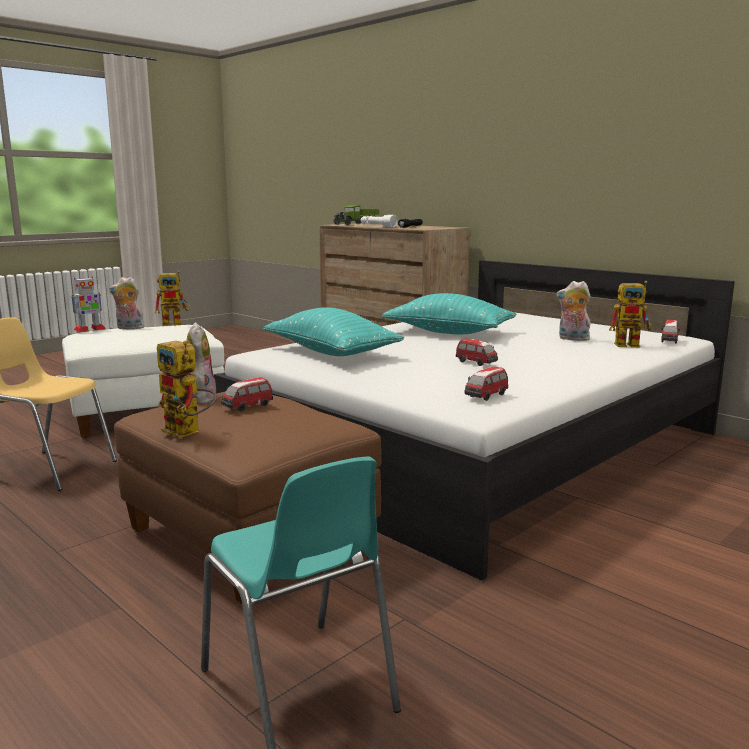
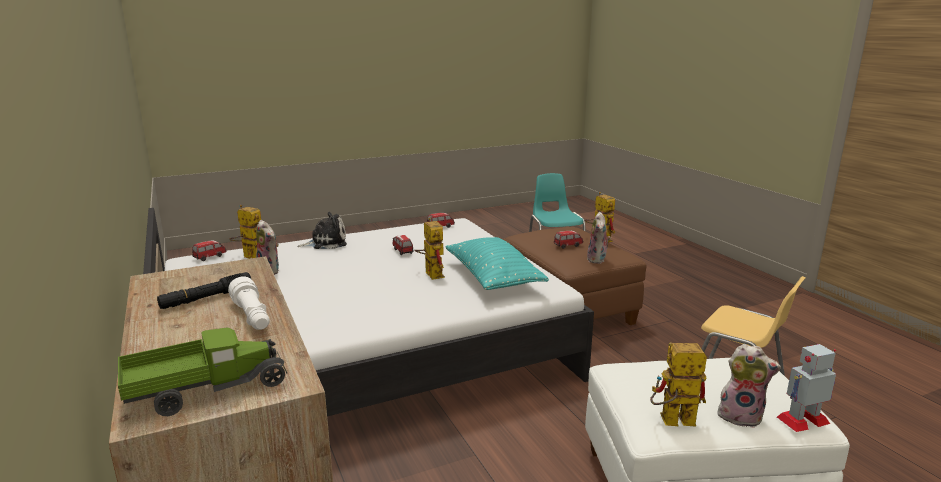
camera: 160 degrees left, 5 degrees up
turquoise pillow [382,293,516,334] -> none
none -> plush toy [297,212,347,249]
none -> toy robot [414,217,445,280]

